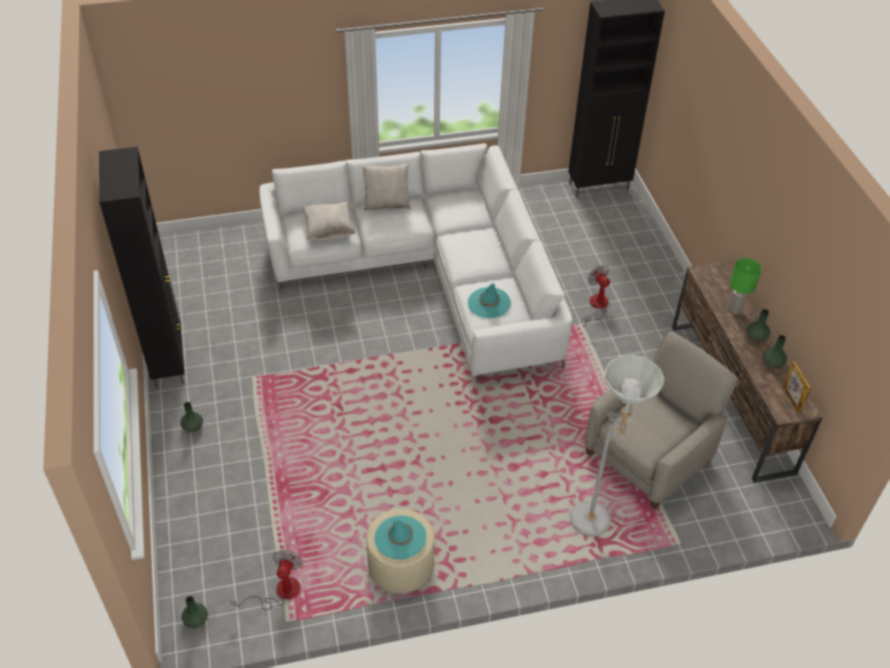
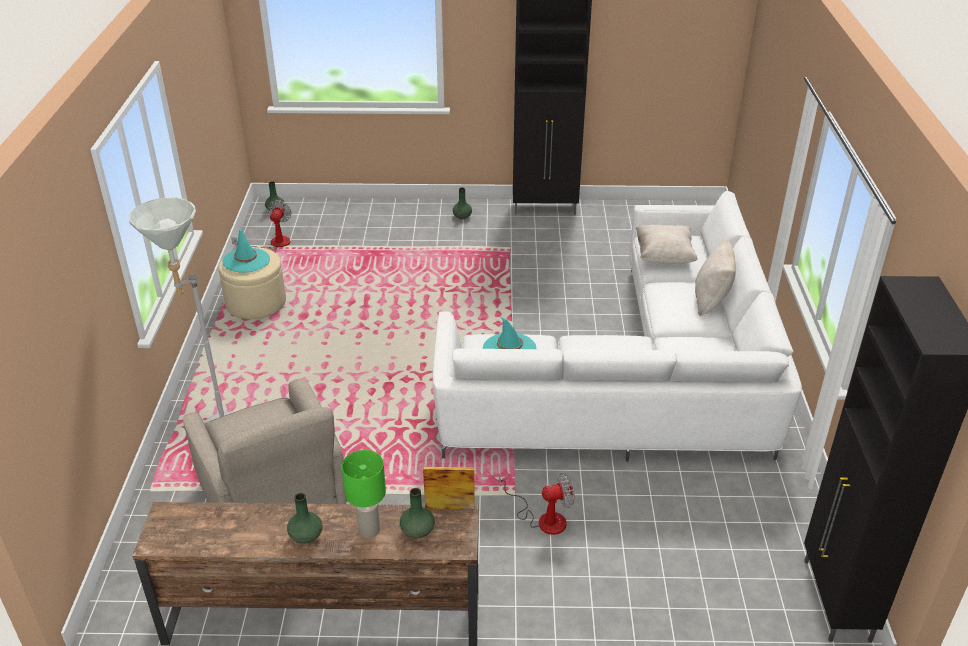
camera: 105 degrees right, 10 degrees down
fan [230,550,303,610] -> fan turned 105 degrees counterclockwise [231,200,292,250]
green vase [763,335,787,368] -> green vase moved to [400,488,435,538]
picture frame [783,361,811,413] -> picture frame moved to [423,467,475,509]

